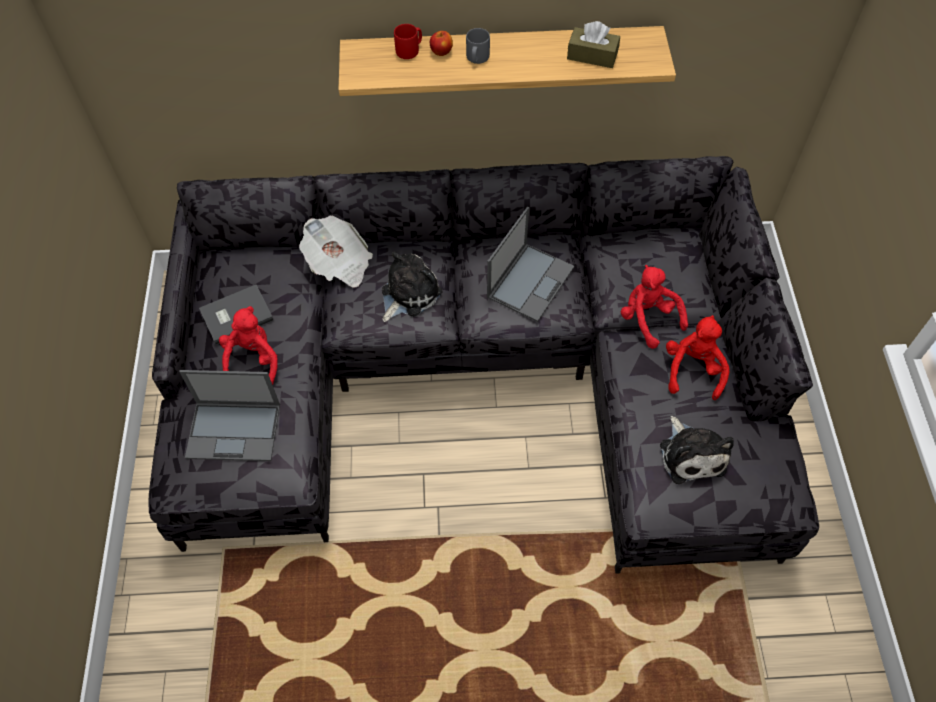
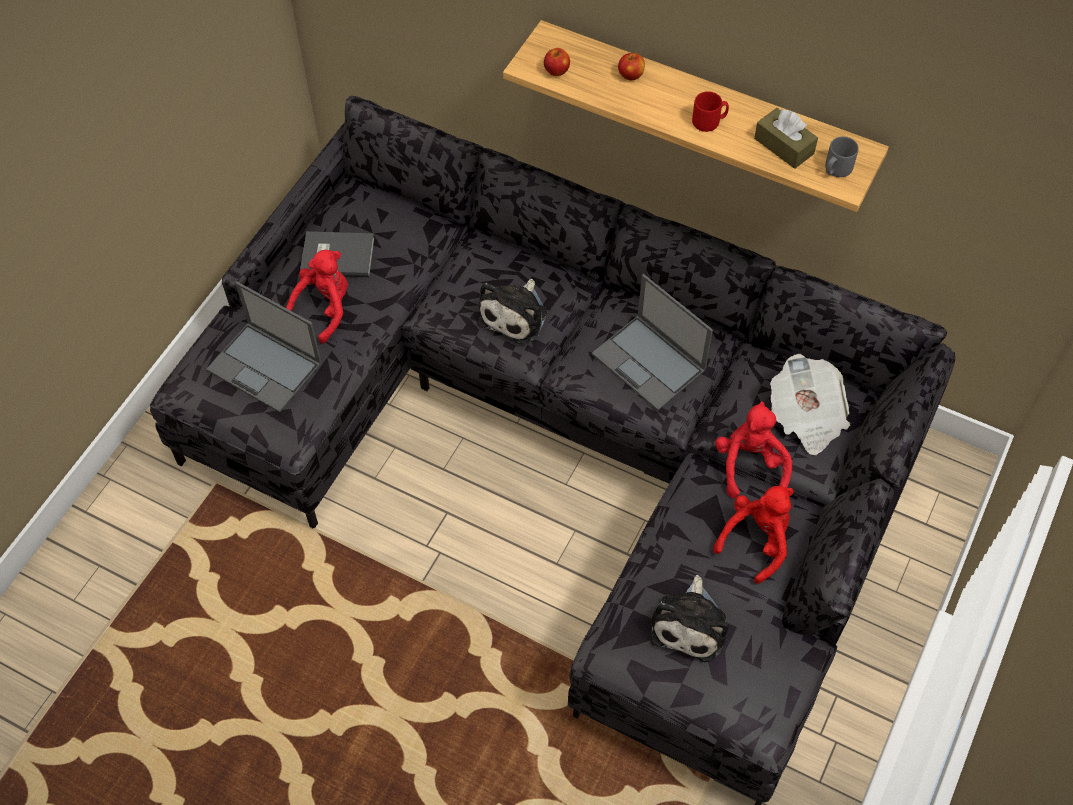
camera: 30 degrees right, 0 degrees up
newspaper [299,215,373,288] -> newspaper moved to [770,354,850,455]
plush toy [382,252,442,322] -> plush toy turned 135 degrees clockwise [477,279,547,344]
red mug [394,24,422,59] -> red mug moved to [692,91,729,132]
grey mug [466,28,490,64] -> grey mug moved to [825,137,859,177]
laptop [487,207,574,322] -> laptop turned 75 degrees clockwise [592,274,713,411]
none -> apple [544,48,570,76]

